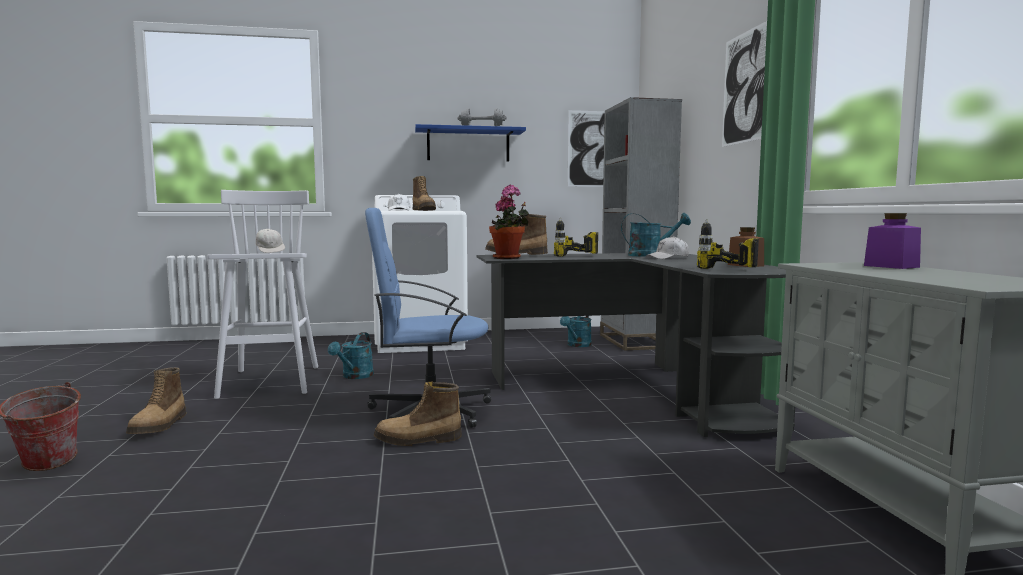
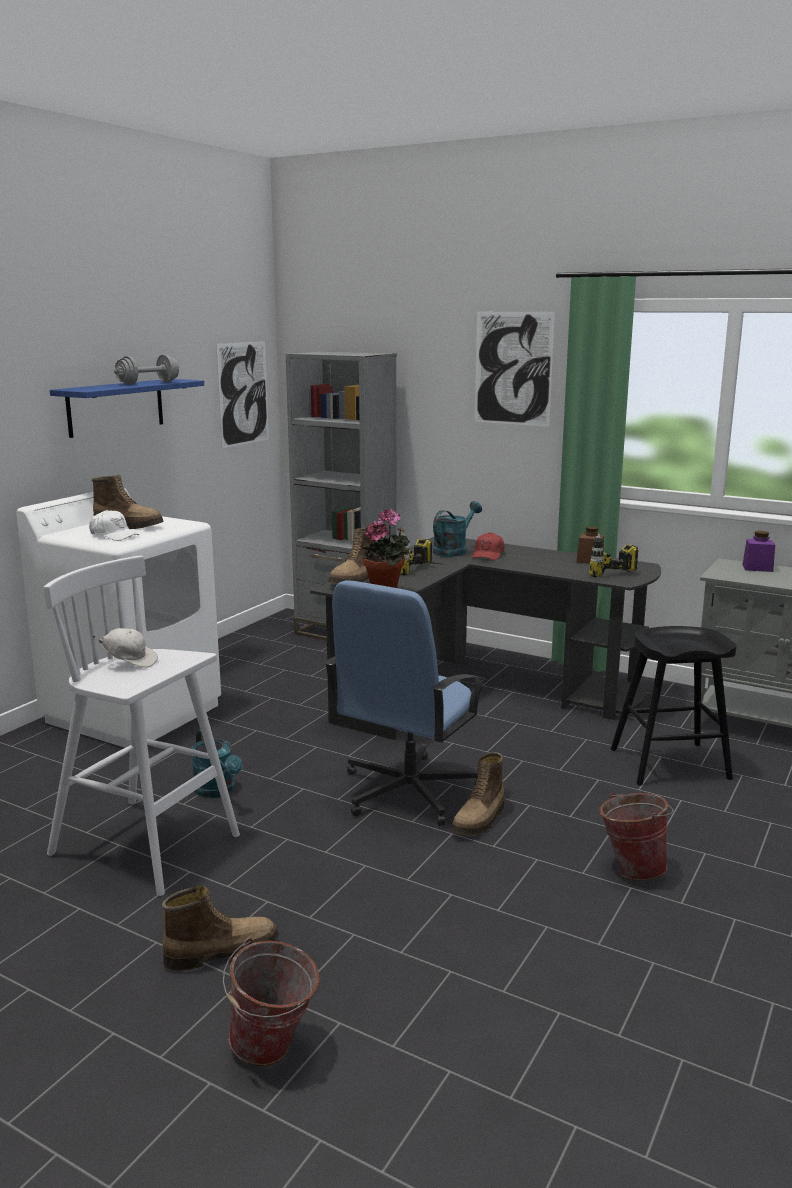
camera: 50 degrees left, 10 degrees up
boot [126,367,186,434] -> boot turned 60 degrees counterclockwise [162,886,279,971]
turquoise watering can [560,316,592,347] -> none
white cap [646,236,689,259] -> red cap [472,532,505,560]
none -> bucket [599,793,673,881]
none -> black stool [611,626,737,785]

